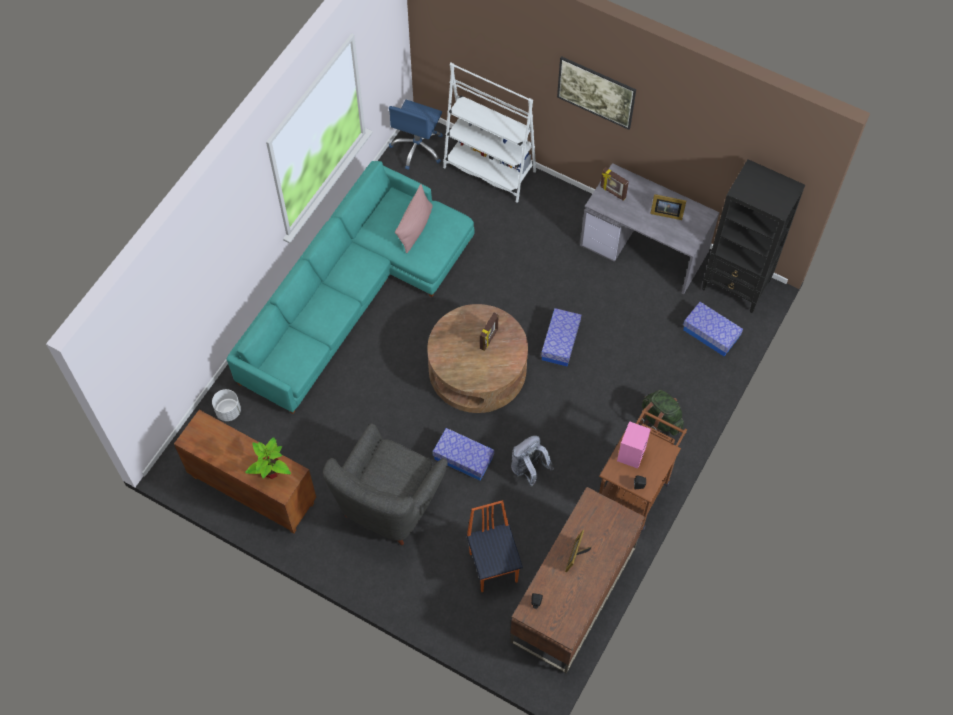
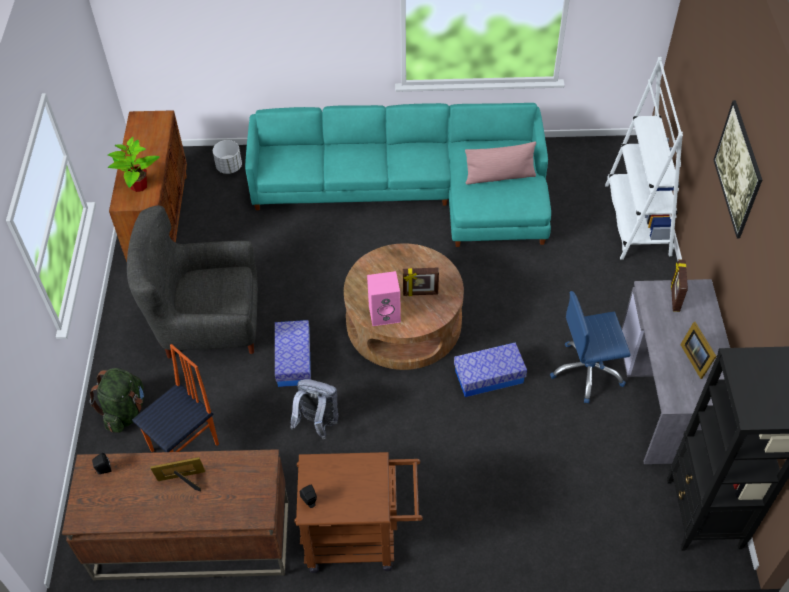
camera: 60 degrees right, 10 degrees down
blue office chair [389,100,443,170] -> blue office chair moved to [550,291,631,403]
pink speaker [617,421,651,469] -> pink speaker moved to [367,271,401,326]
green backpack [640,390,684,435] -> green backpack moved to [90,368,144,433]
storage box [683,302,743,356] -> none

